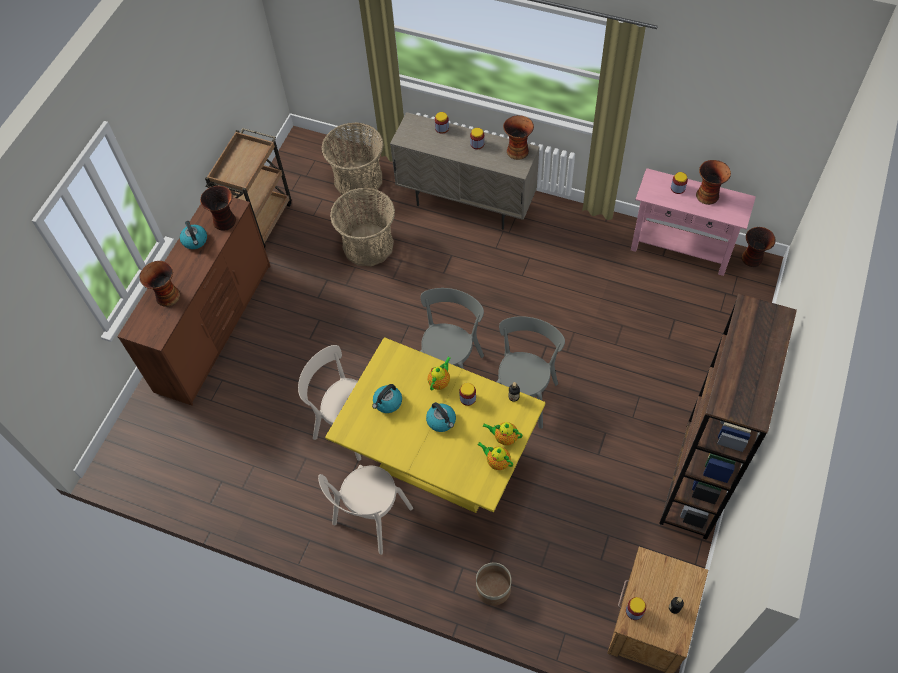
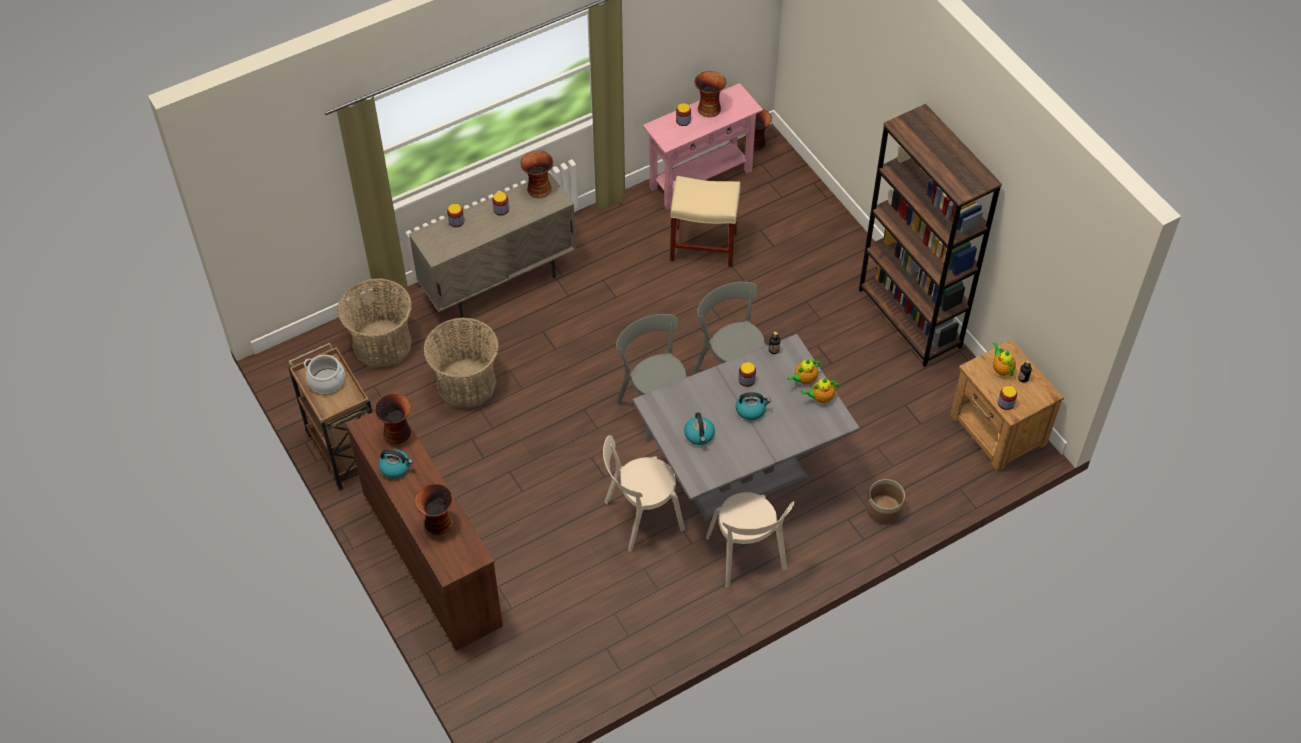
camera: 55 degrees left, 5 degrees down
yellow dining table [325,337,545,513] -> grey dining table [633,334,859,522]
teapot [428,357,451,391] -> teapot moved to [993,342,1016,376]
none -> cooking pot [304,355,345,394]
none -> beige stool [670,176,741,267]

